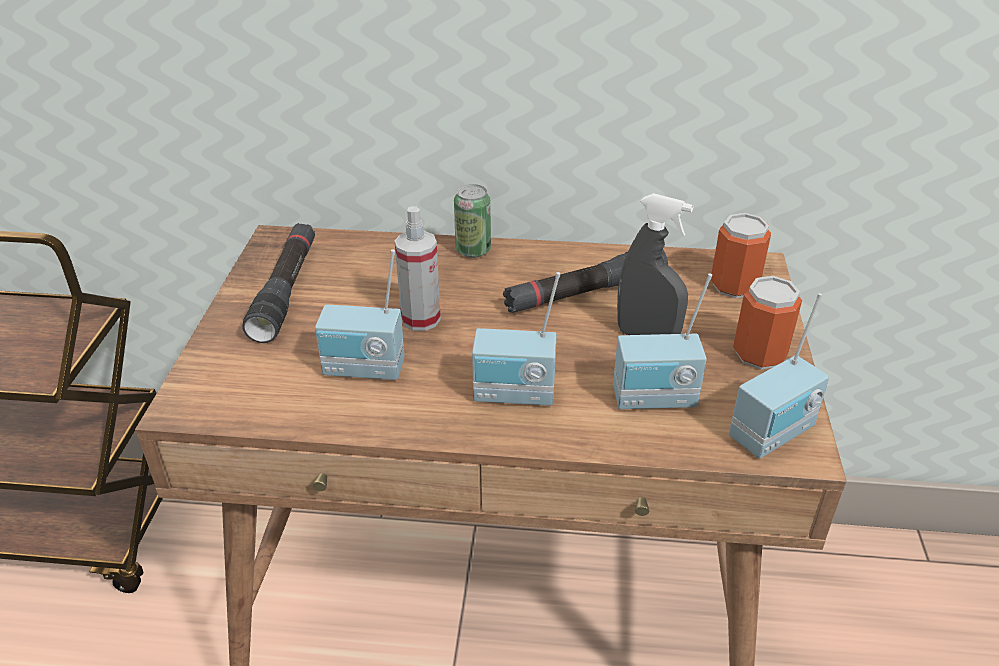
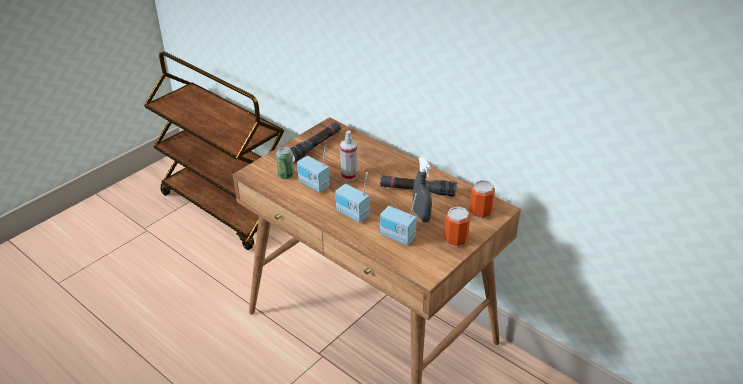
camera: 35 degrees right, 0 degrees up
can [454,184,491,258] -> can moved to [276,146,294,179]
radio [729,293,829,459] -> none

